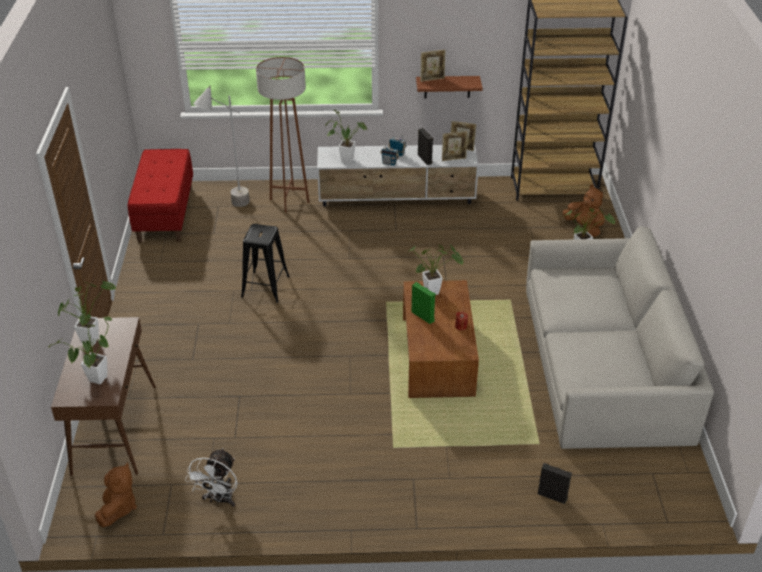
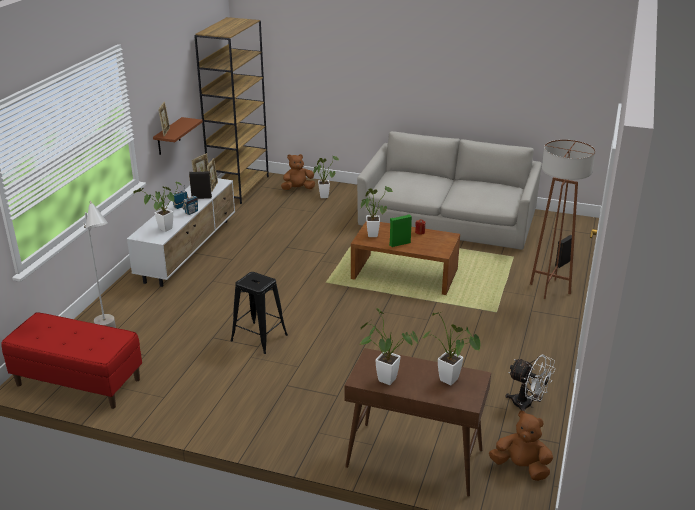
camera: 70 degrees left, 10 degrees down
brown floor lamp [256,57,310,213] -> brown floor lamp moved to [530,140,596,299]

